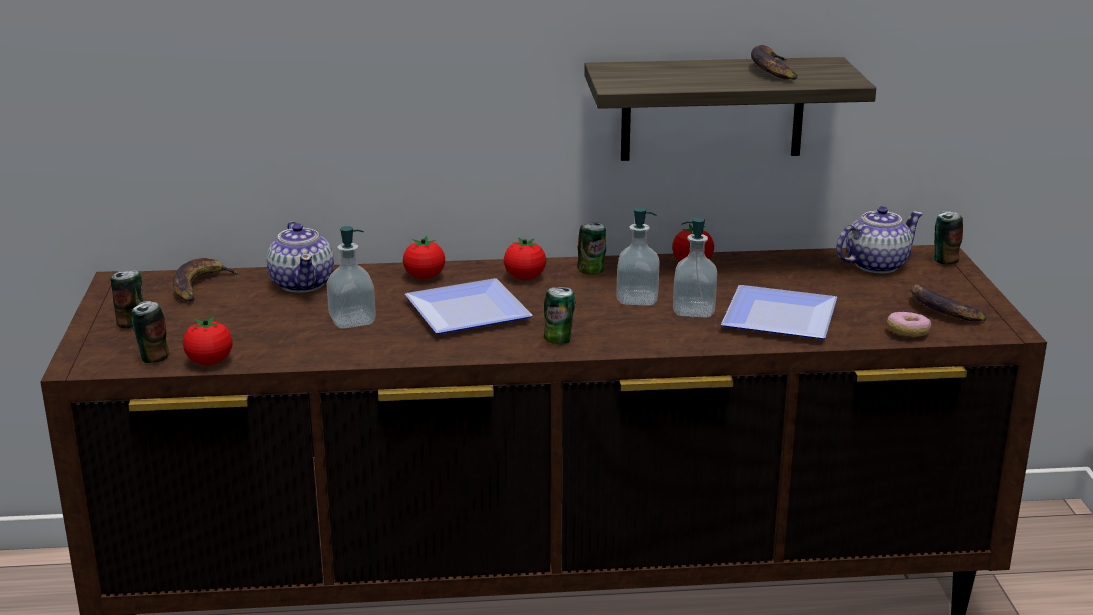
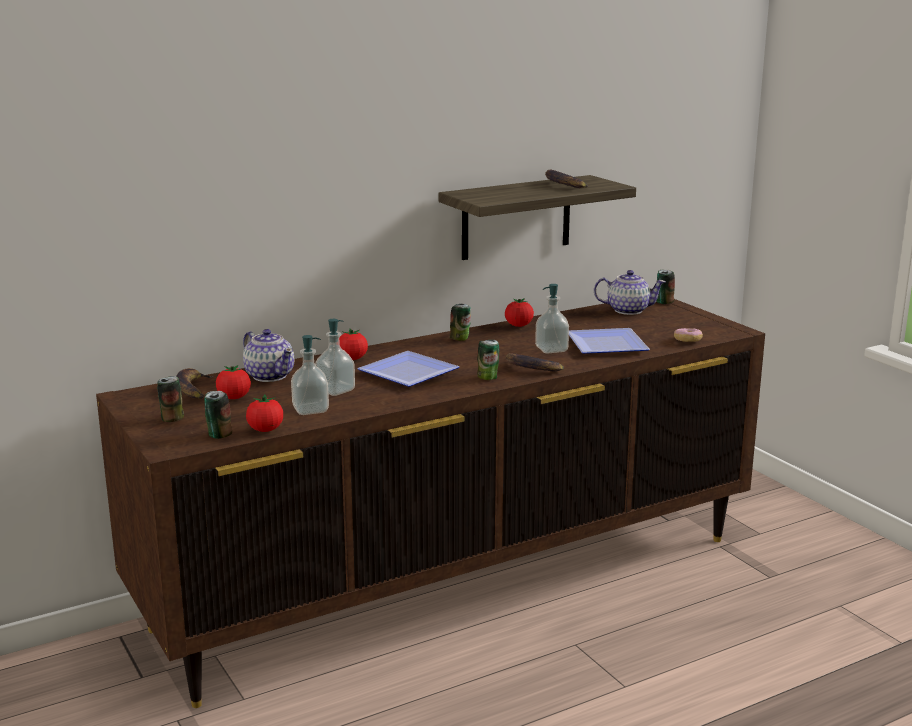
camera: 25 degrees left, 5 degrees down
tomato [504,237,546,280] -> tomato moved to [216,365,251,399]
soap dispenser [616,207,660,306] -> soap dispenser moved to [291,335,329,415]
teapot [836,206,923,273] -> teapot turned 60 degrees clockwise [594,270,666,315]
banana [911,285,987,322] -> banana moved to [506,353,564,372]

